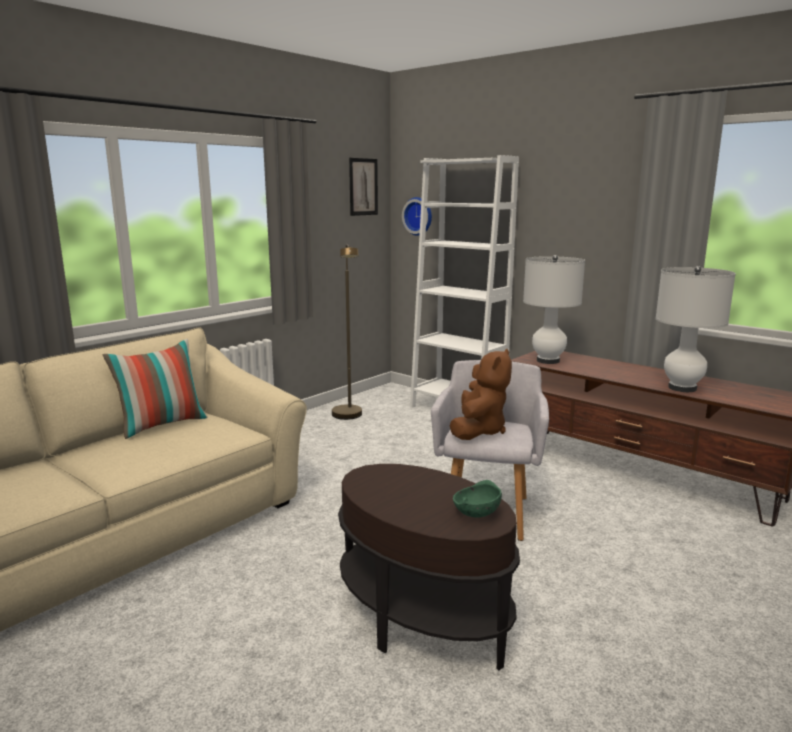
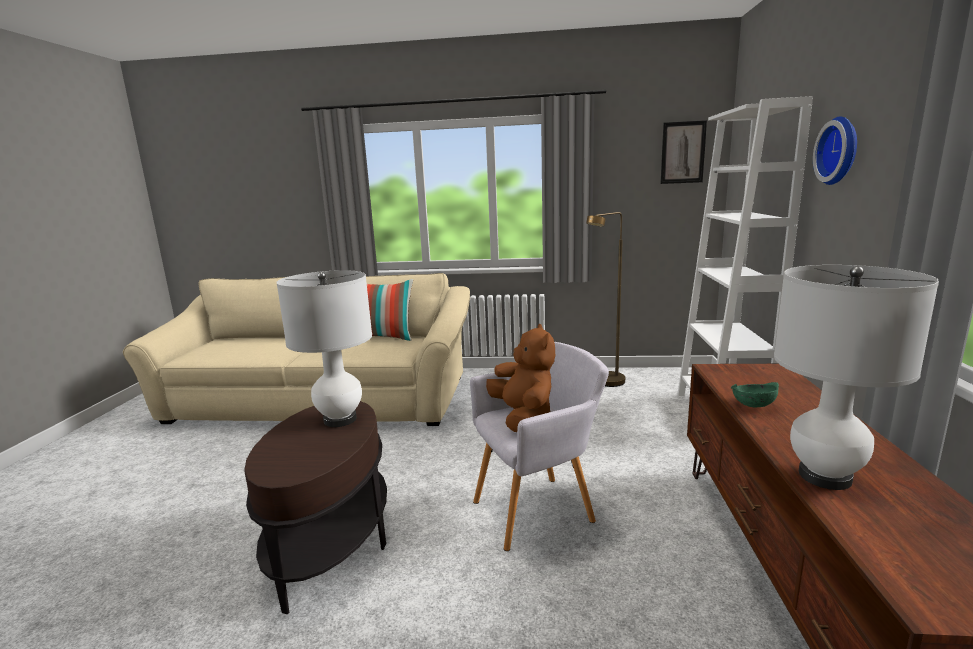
camera: 55 degrees right, 0 degrees up
wall clock [402,197,432,236] -> wall clock moved to [813,116,857,185]
brown plush toy [450,349,512,440] -> brown plush toy turned 90 degrees counterclockwise [486,324,555,432]
green bowl [453,480,502,518] -> green bowl moved to [731,382,779,407]
white table lamp [523,255,585,364] -> white table lamp moved to [276,270,372,427]

